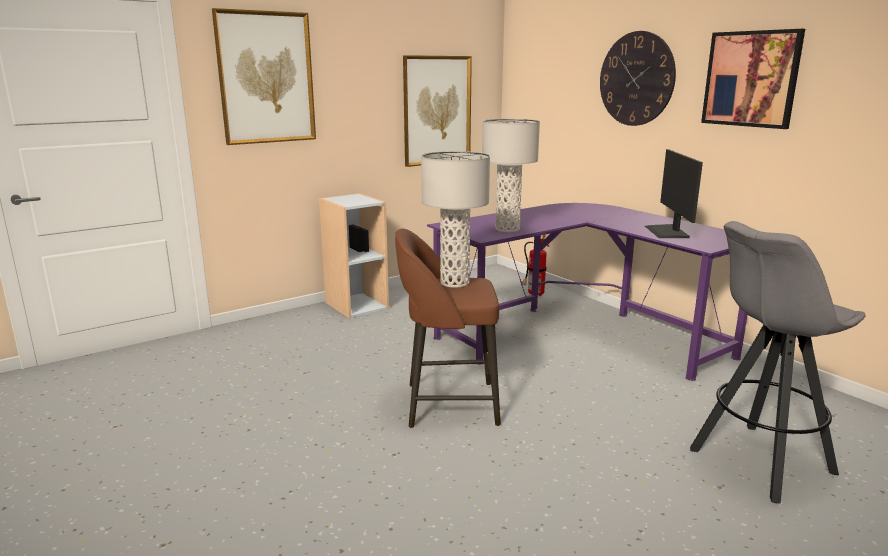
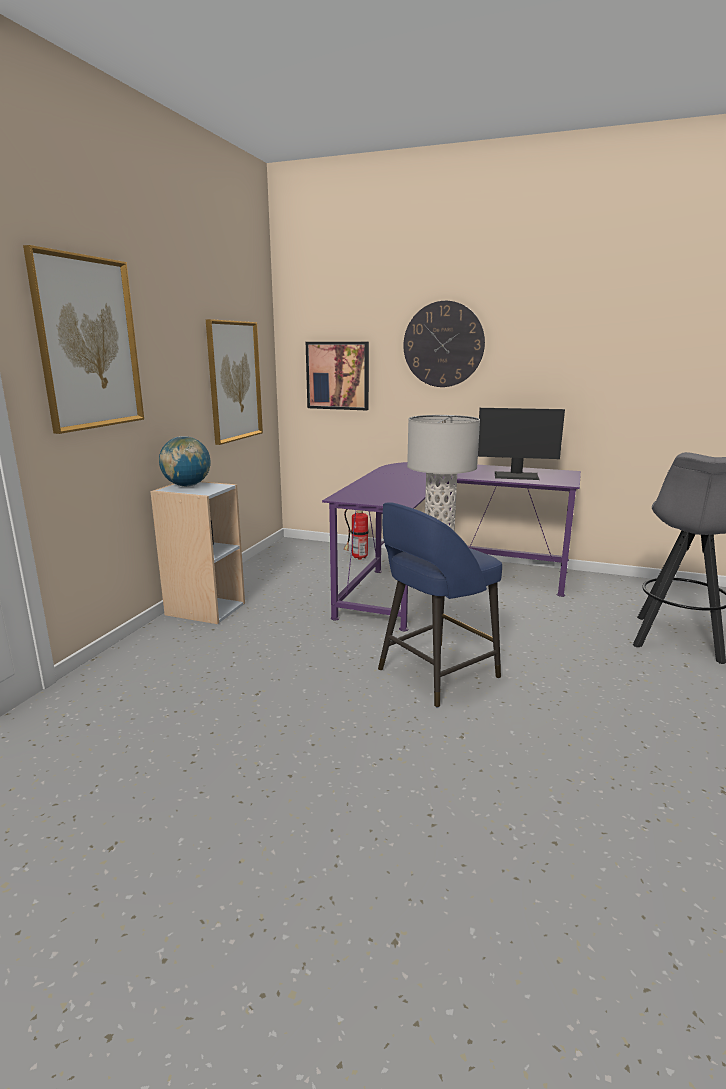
camera: 35 degrees left, 0 degrees up
brown stool [395,229,501,428] -> blue stool [378,502,502,707]
white table lamp [482,119,540,232] -> none
monitor [645,149,703,238] -> monitor turned 45 degrees counterclockwise [478,408,565,480]
picture [701,29,805,129] -> picture moved to [306,342,369,410]
none -> globe [159,436,211,487]

